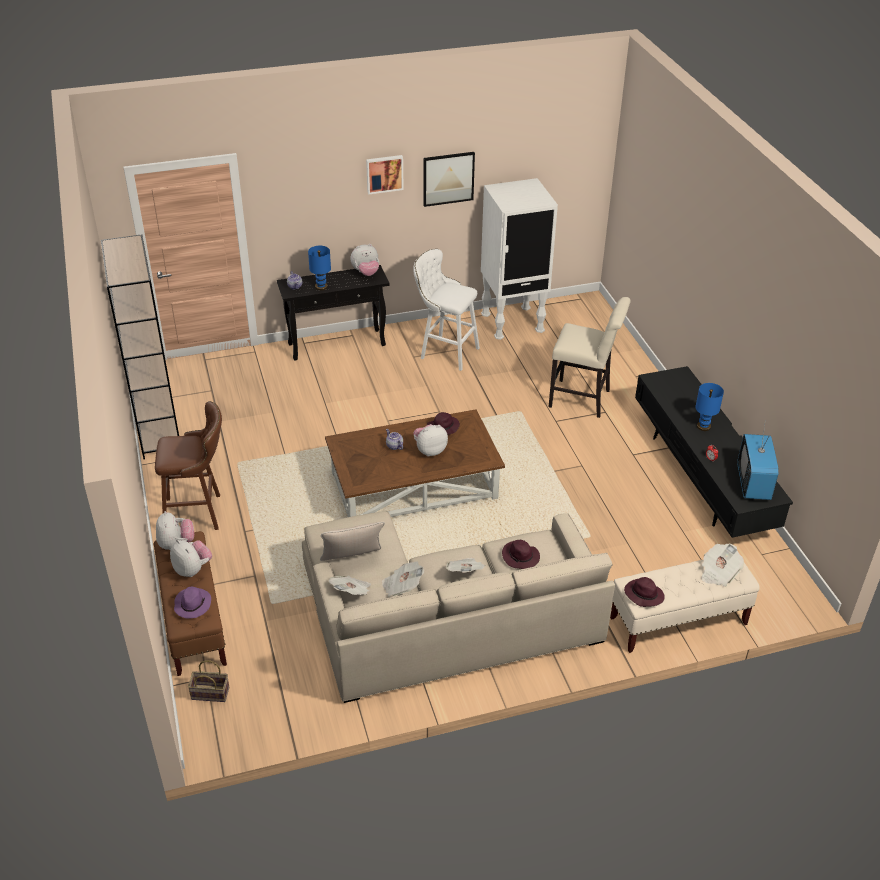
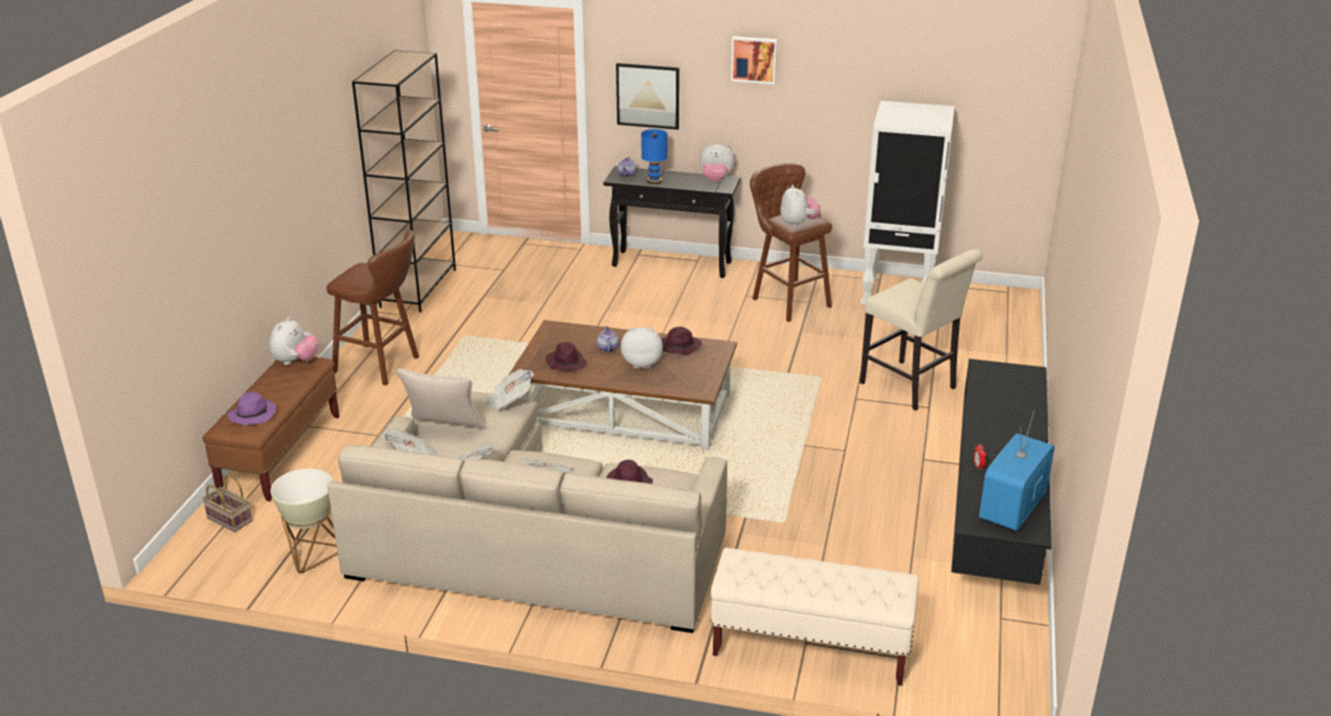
camera: 30 degrees right, 10 degrees down
plush toy [170,540,212,577] -> plush toy moved to [780,185,820,228]
white stool [413,249,480,371] -> brown stool [750,163,832,322]
picture [423,152,475,207] -> picture moved to [616,63,679,130]
purple hat [624,577,665,607] -> purple hat moved to [546,342,587,371]
blue table lamp [695,383,724,431] -> none
newspaper [701,544,744,586] -> newspaper moved to [483,369,534,411]
none -> planter [271,469,338,573]

